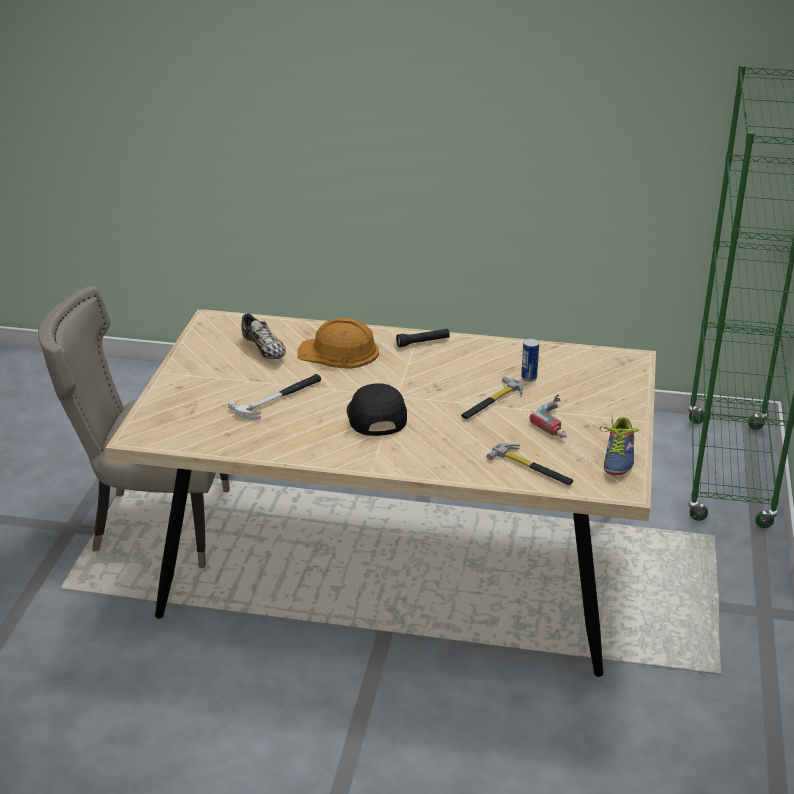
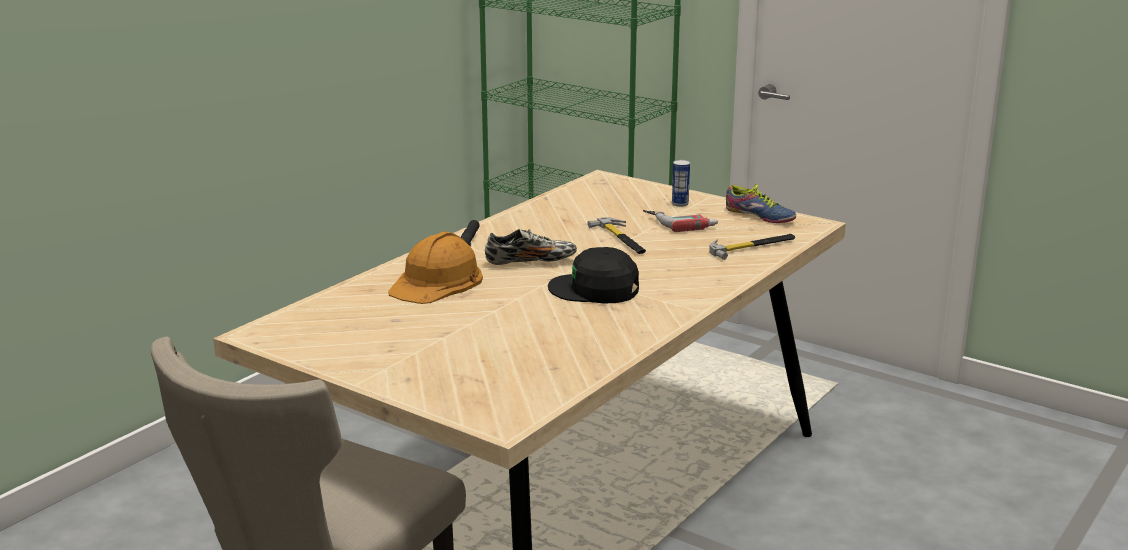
camera: 65 degrees left, 10 degrees down
hammer [228,374,321,420] -> none
shoe [241,313,286,359] -> shoe moved to [485,229,577,265]
can [521,338,539,382] -> can moved to [672,160,690,207]

